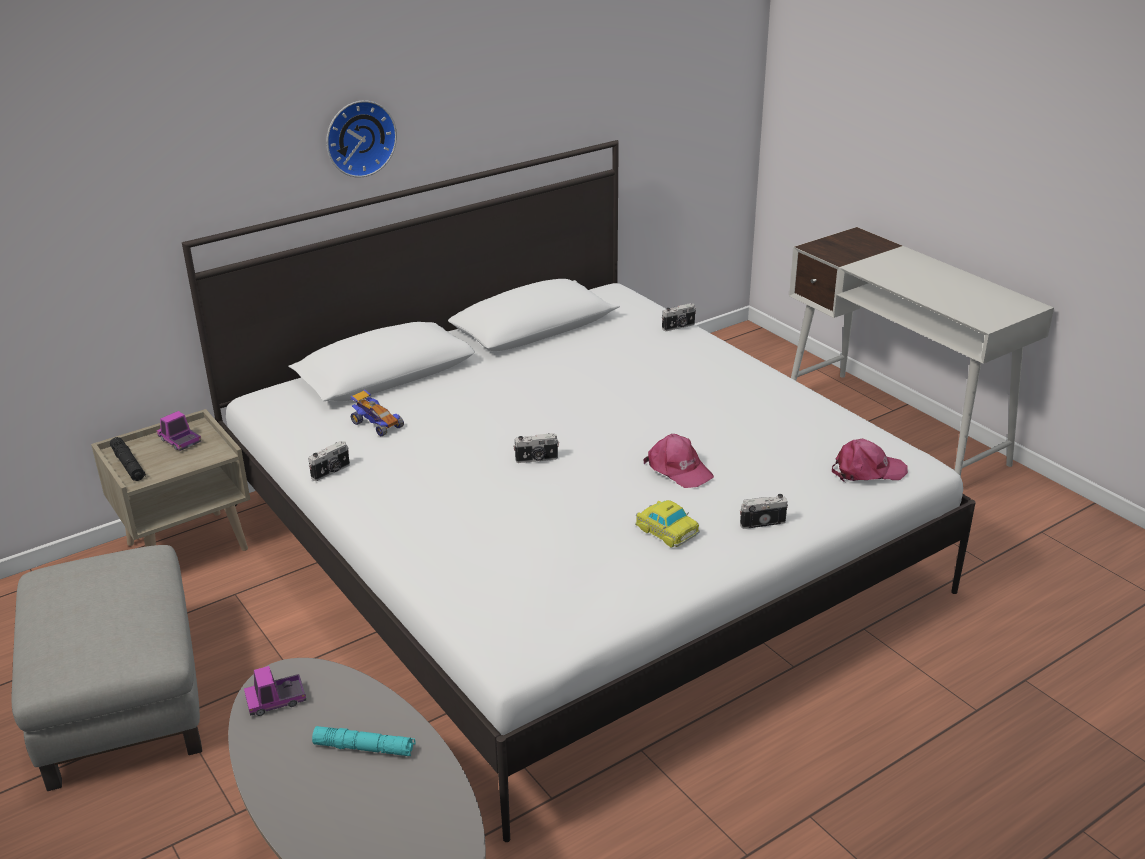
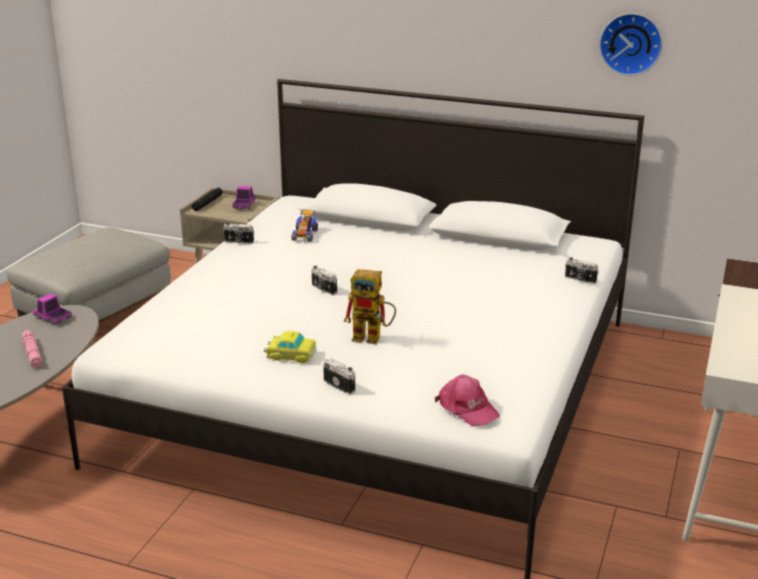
camera: 55 degrees right, 5 degrees down
turquoise flashlight [312,726,415,756] -> pink flashlight [22,330,43,368]
wall clock [326,100,397,178] -> wall clock moved to [599,13,663,76]
toy car [635,500,700,547] -> toy car turned 90 degrees counterclockwise [264,331,316,363]
pink cap [643,434,714,488] -> toy robot [344,269,396,344]

